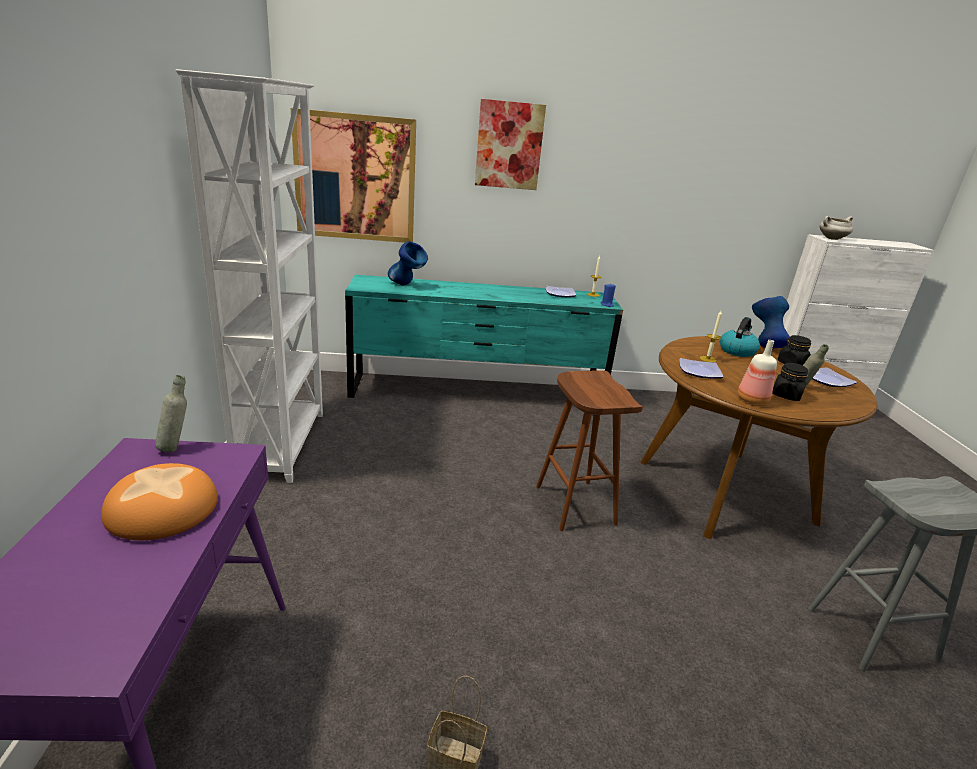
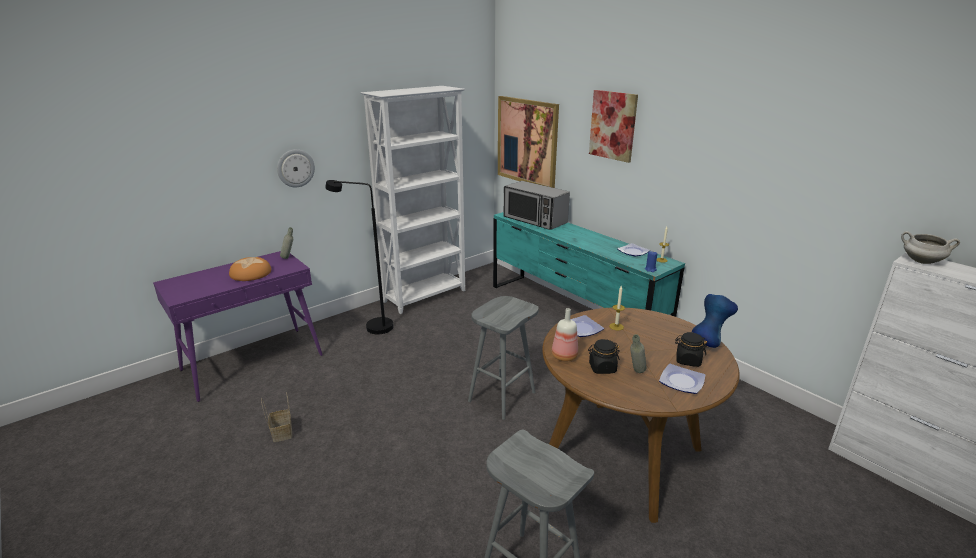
camera: 55 degrees right, 0 degrees up
blue vase [388,241,428,285] -> microwave [504,181,570,230]
brown stool [536,370,643,531] -> grey stool [468,296,539,420]
kettle [720,317,760,357] -> none
none -> wall clock [277,149,315,187]
none -> black floor lamp [325,180,393,334]

